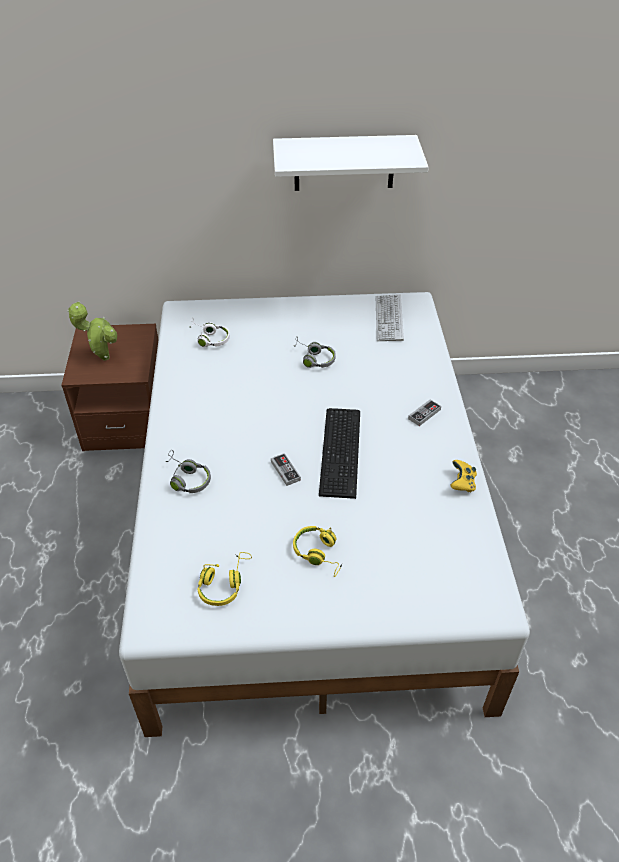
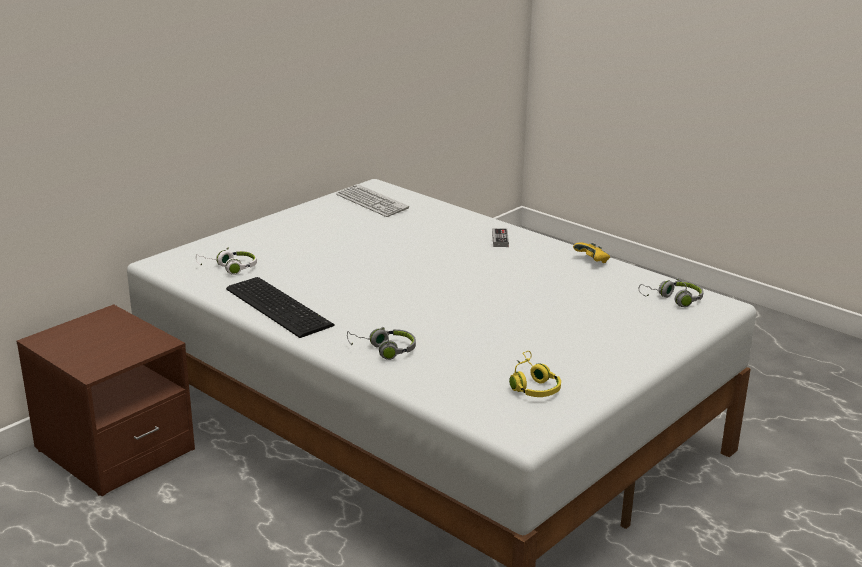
camera: 45 degrees left, 20 degrees down
potted plant [67,302,117,361] -> none
game controller [271,453,301,486] -> none
white shelf [273,135,429,191] -> none
yellow headphones [293,526,342,577] -> none
grey headphones [294,336,336,368] -> grey headphones moved to [639,278,704,307]
keyboard [319,408,360,499] -> keyboard moved to [226,277,335,338]

